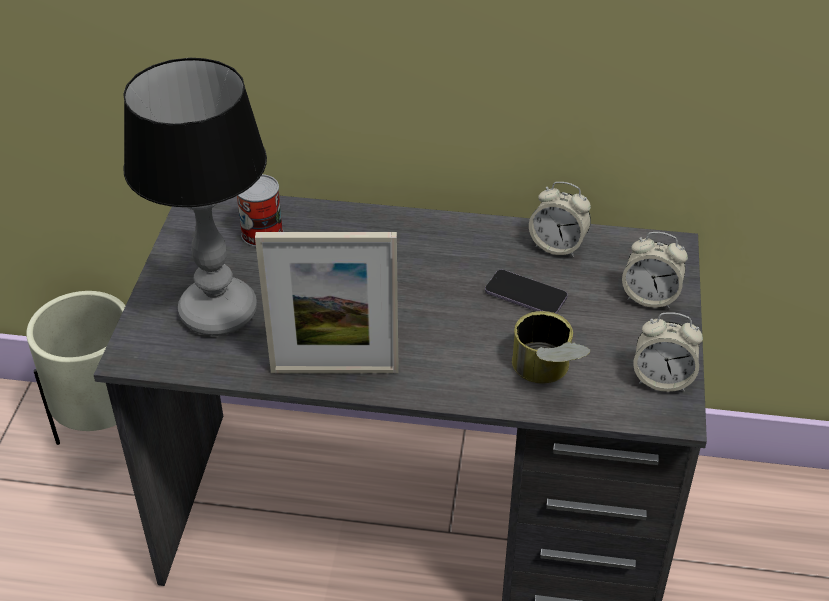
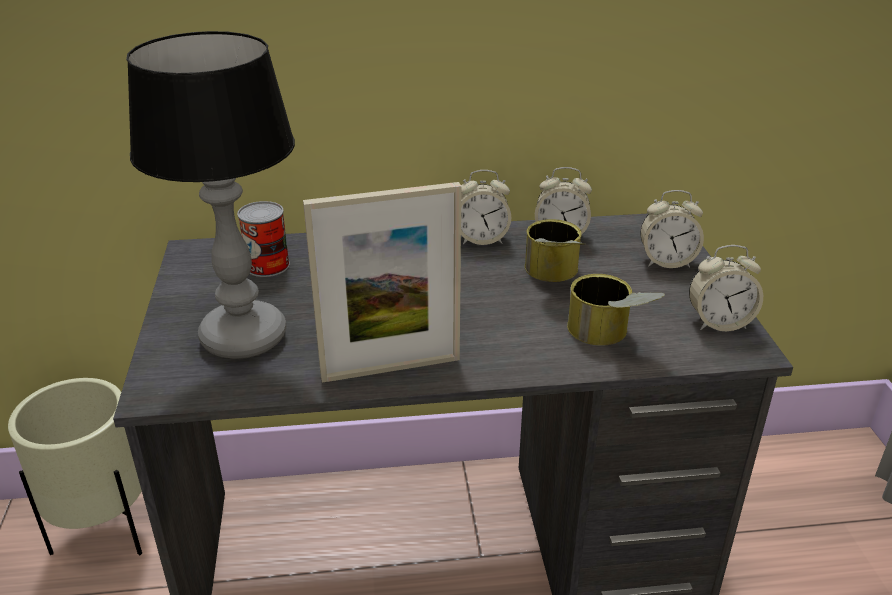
camera: 15 degrees left, 10 degrees down
phone [485,269,568,314] -> can [525,219,584,282]
none -> alarm clock [461,170,511,245]

